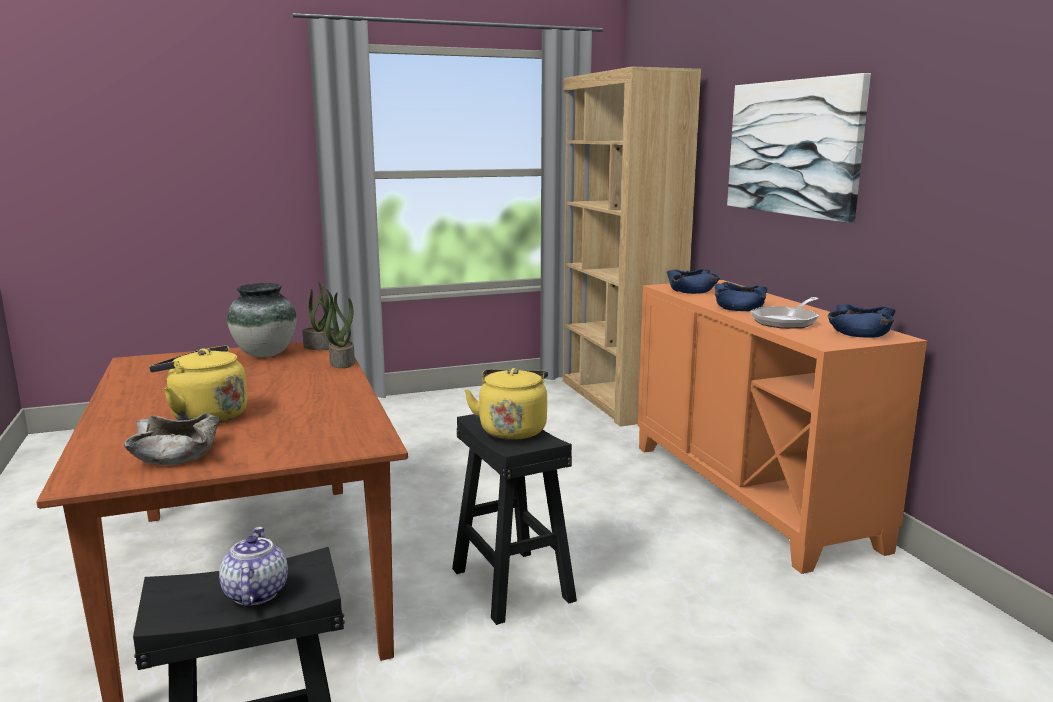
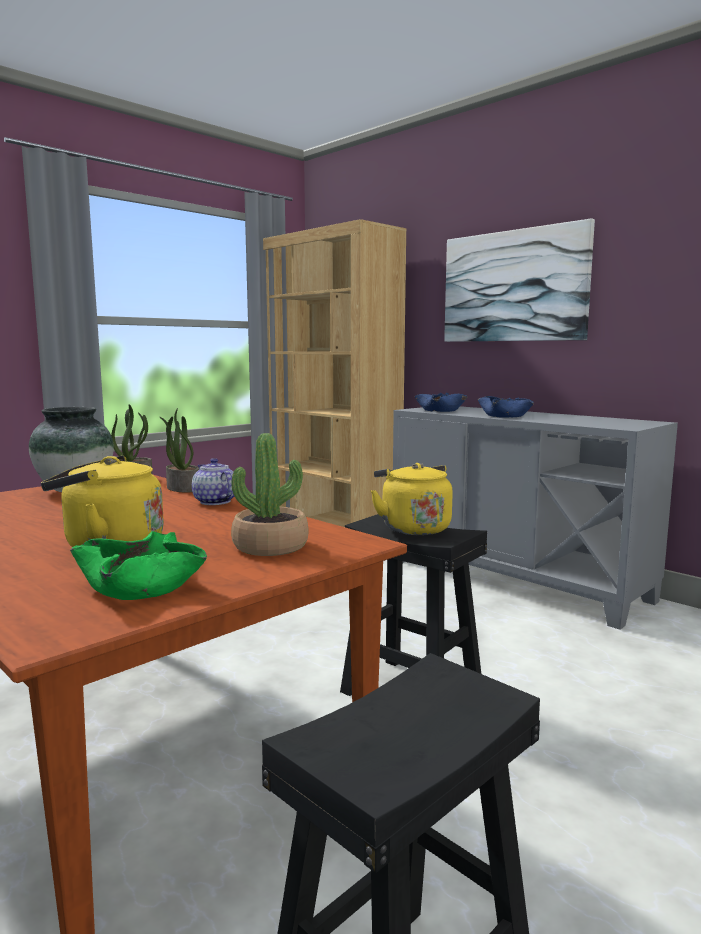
camera: 25 degrees left, 5 degrees down
beige bowl [124,413,219,465] -> green bowl [70,531,207,600]
teapot [219,527,288,606] -> teapot moved to [192,458,234,505]
orange cabinet [638,280,927,574] -> grey cabinet [393,406,678,630]
frying pan [751,297,819,329] -> none
blue bowl [828,304,895,338] -> none
none -> potted plant [231,433,308,556]

